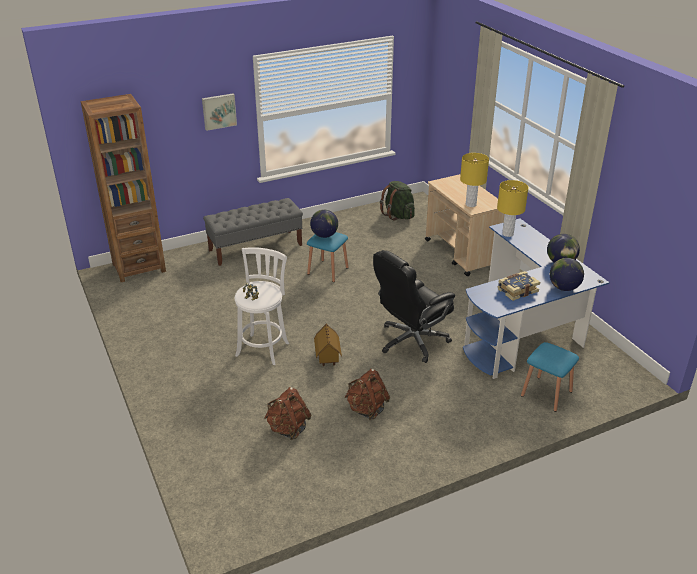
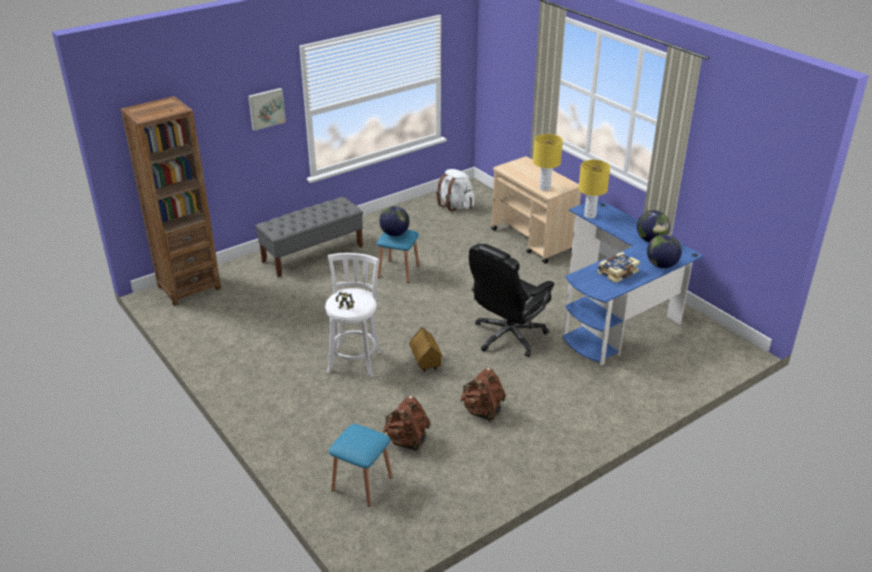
camera: 10 degrees left, 0 degrees up
green backpack [380,181,415,221] -> white backpack [436,169,474,212]
blue stool [521,342,579,412] -> blue stool moved to [328,424,393,506]

